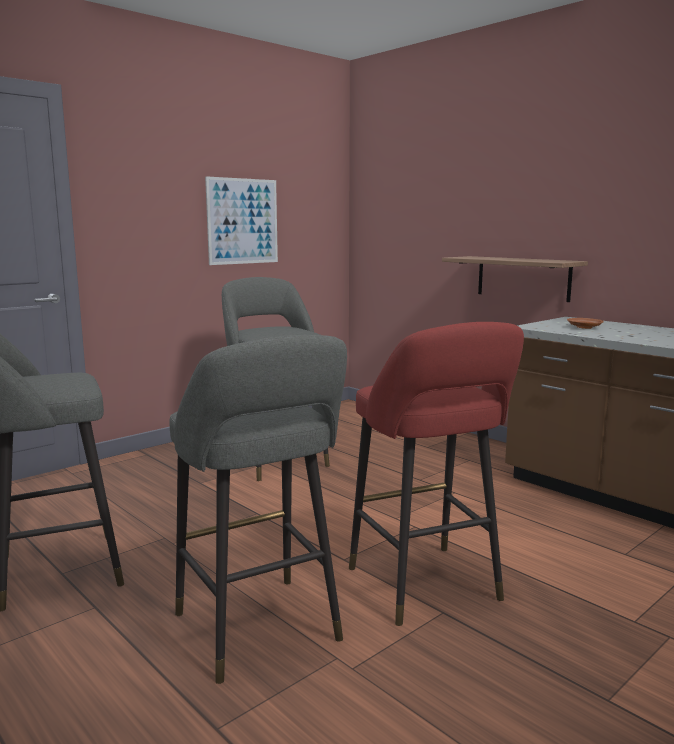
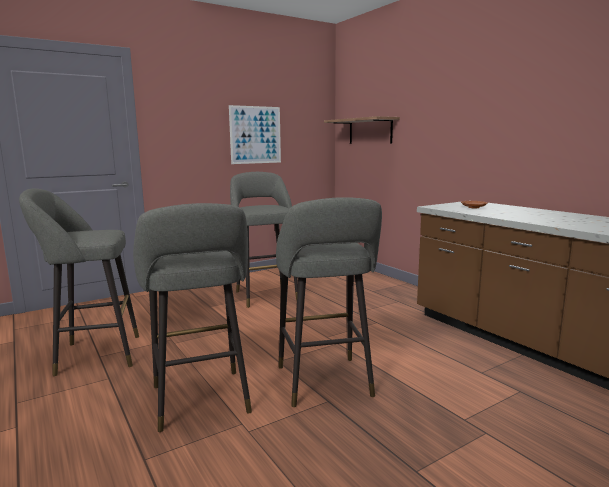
camera: 10 degrees right, 0 degrees up
red stool [349,322,524,626] -> grey stool [276,197,382,407]
shelf [442,256,588,302] -> shelf moved to [324,116,400,144]

